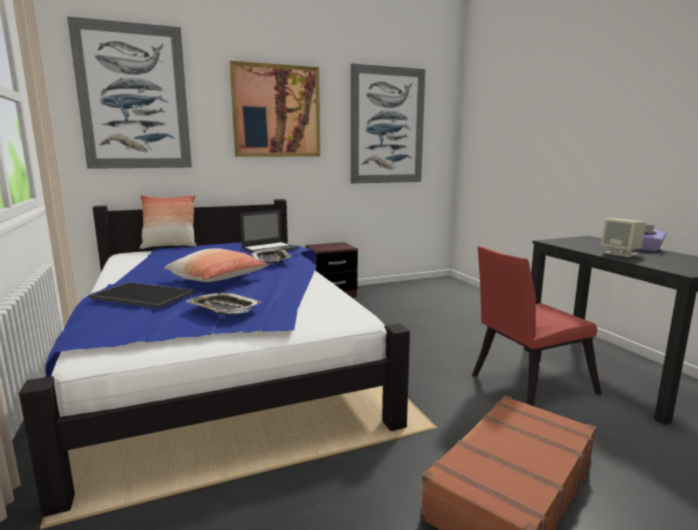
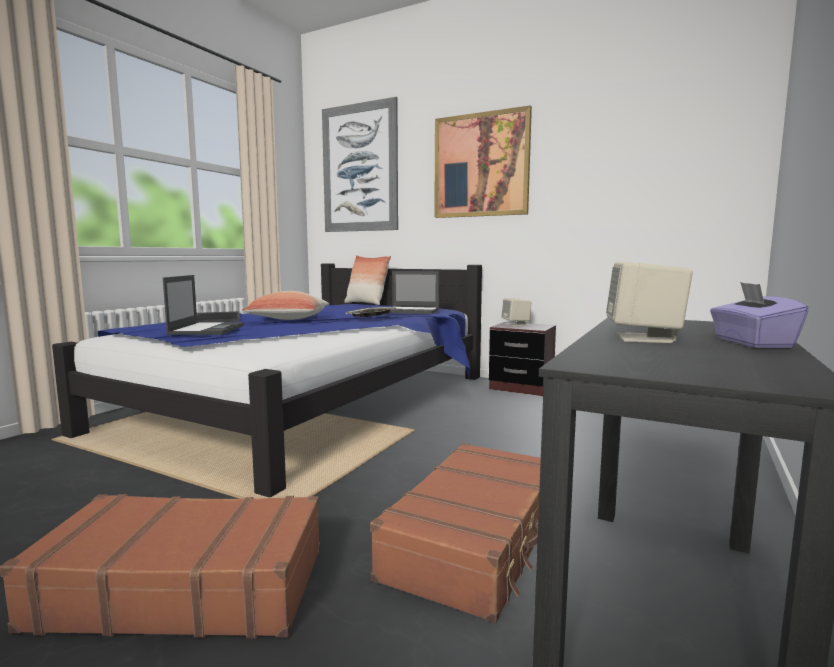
camera: 50 degrees right, 5 degrees down
tray [187,292,261,315] -> laptop [163,275,244,335]
picture [351,63,425,184] -> none
red chair [472,246,602,406] -> brown suitcase [370,443,541,623]
none -> beige speaker [501,298,531,326]

